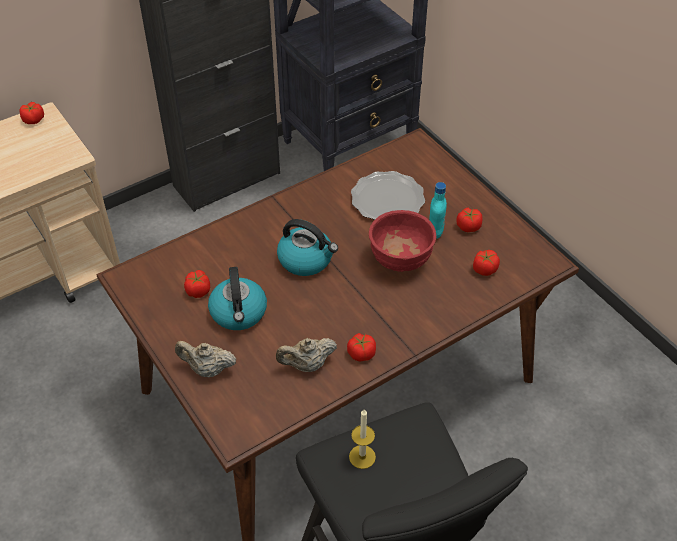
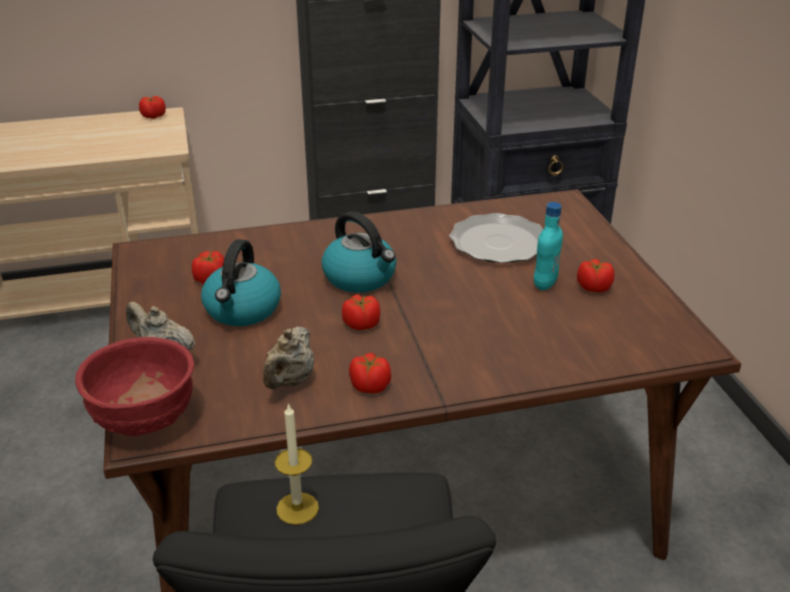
camera: 20 degrees right, 15 degrees down
beige teapot [276,338,337,372] -> beige teapot turned 75 degrees counterclockwise [263,326,314,390]
red bowl [369,210,437,272] -> red bowl moved to [75,337,194,436]
tomato [473,250,500,276] -> tomato moved to [342,294,380,330]

